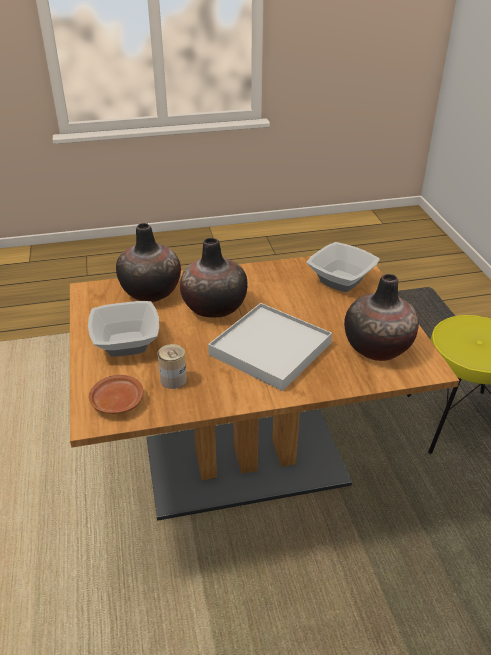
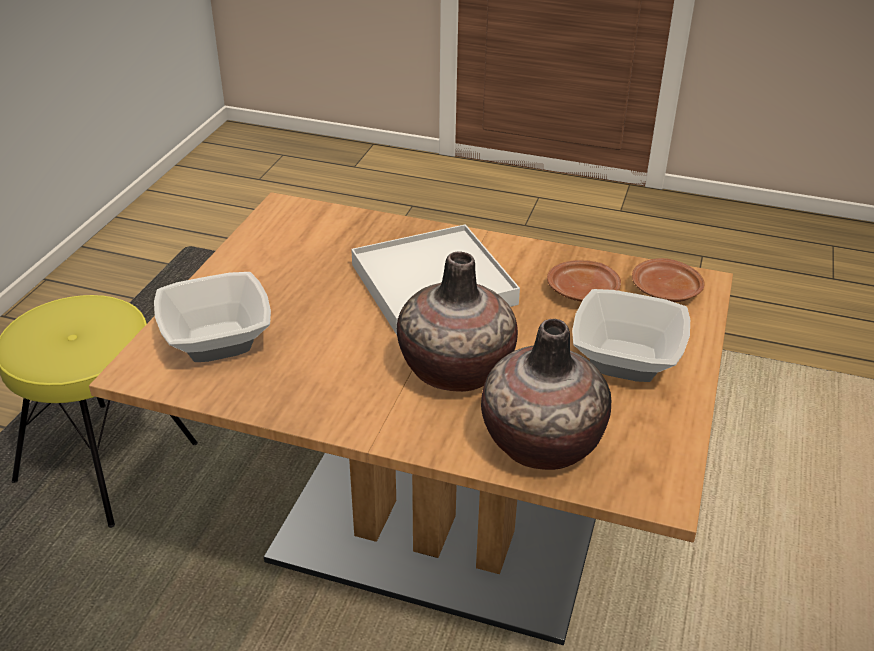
camera: 150 degrees left, 0 degrees up
can [158,344,187,389] -> brown plate [547,260,621,301]
vase [344,274,419,361] -> none

